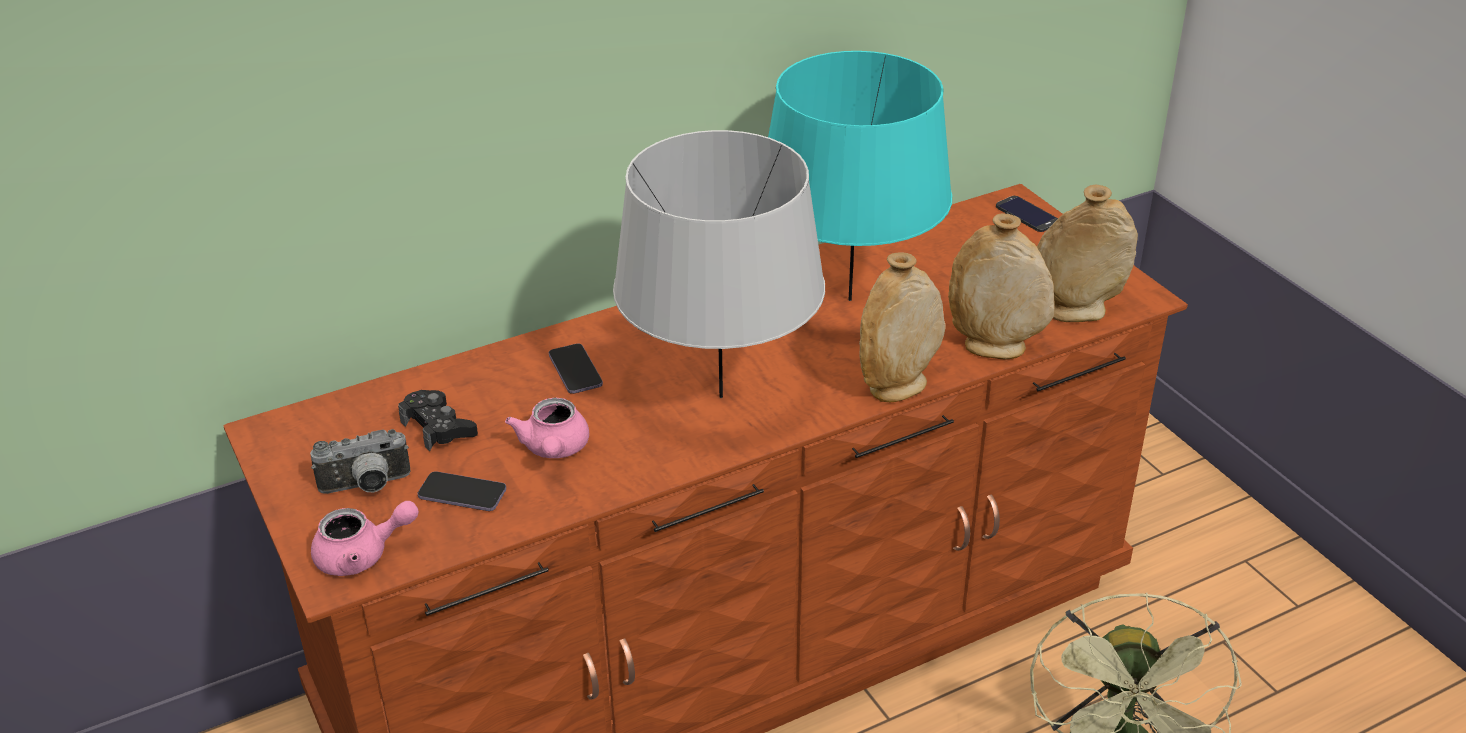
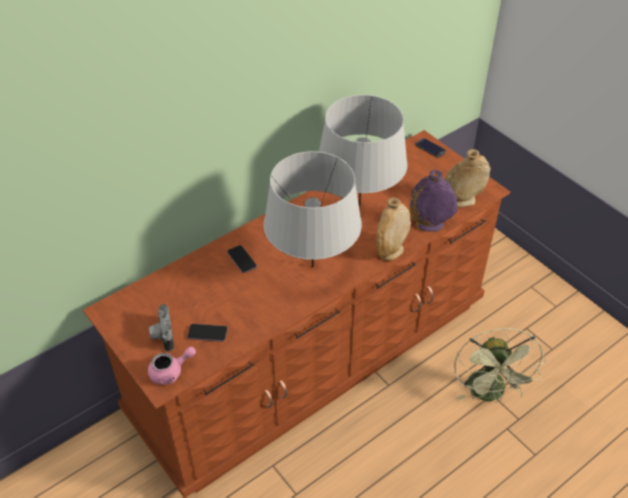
camera: 10 degrees left, 10 degrees up
camera [310,429,411,494] -> camera turned 105 degrees clockwise [149,304,174,351]
black game controller [398,390,478,451] -> none
pink teapot [505,398,589,458] -> none
turquoise table lamp [768,51,952,301] -> grey table lamp [319,95,408,206]
beige vase [948,214,1055,360] -> purple vase [409,170,457,232]

